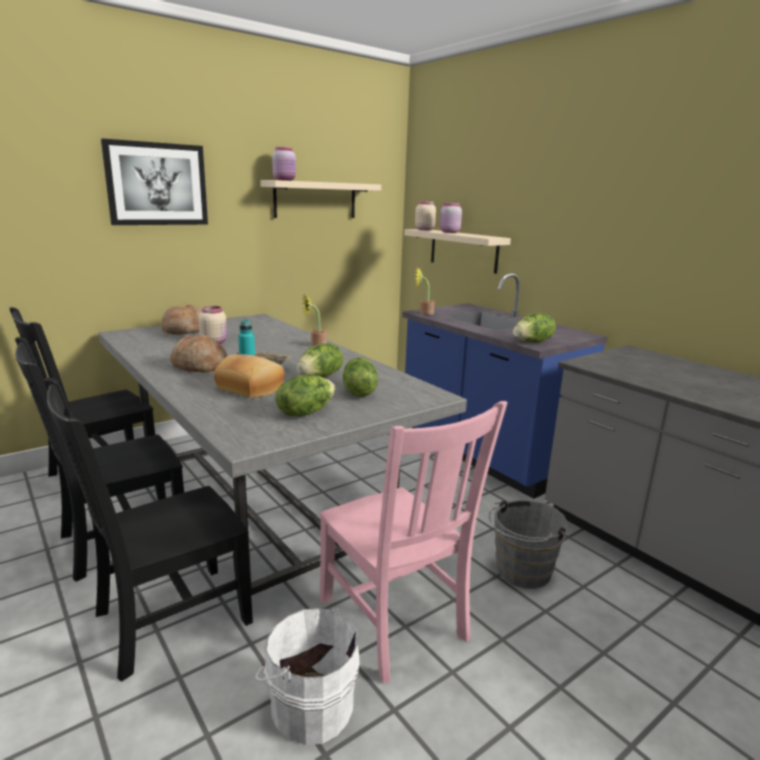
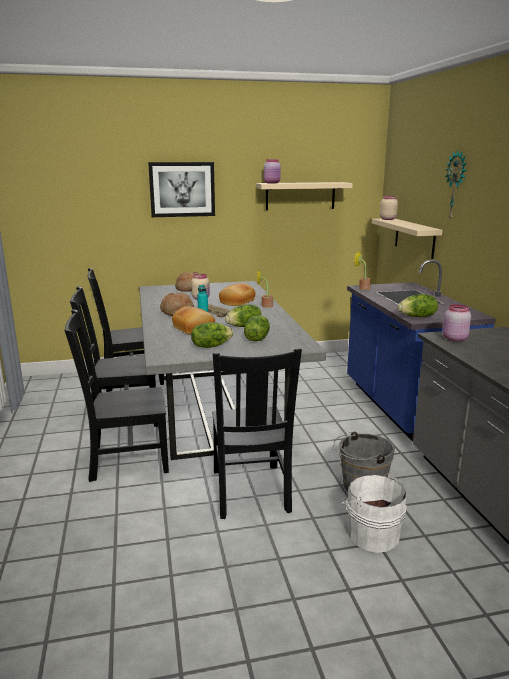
camera: 25 degrees right, 0 degrees up
white bucket [255,607,360,745] -> white bucket moved to [341,475,407,553]
pink chair [319,401,508,684] -> black chair [212,348,302,519]
pink jar [440,202,462,233] -> pink jar moved to [443,304,471,341]
none -> bread [219,283,255,306]
none -> wall clock [445,150,467,219]

